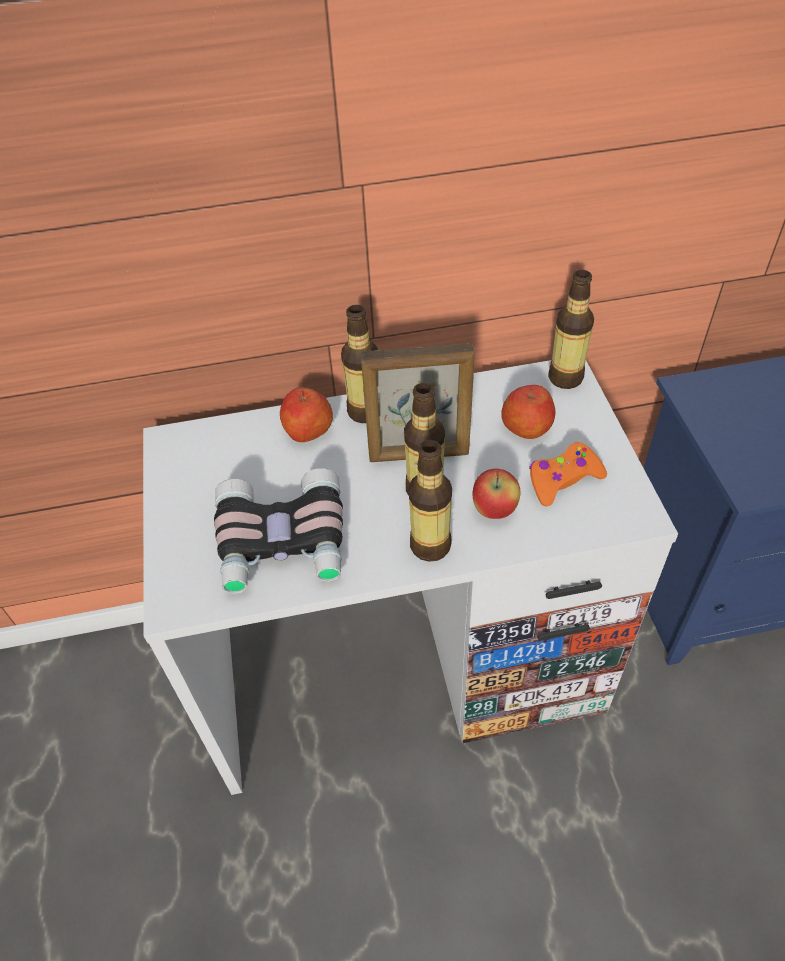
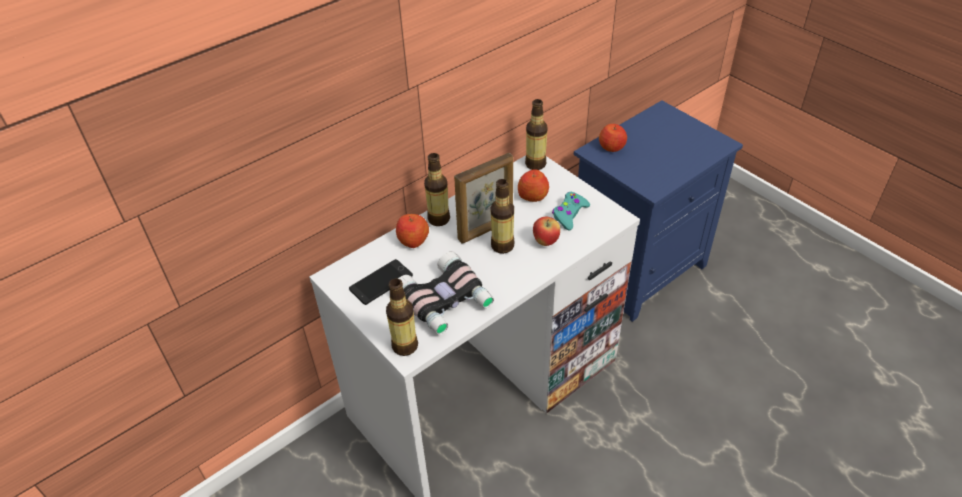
camera: 30 degrees left, 5 degrees down
bottle [409,440,452,562] -> bottle moved to [386,279,418,356]
orange game controller [529,442,607,507] -> turquoise game controller [552,192,590,230]
none -> phone [349,259,413,305]
none -> apple [599,124,627,152]

